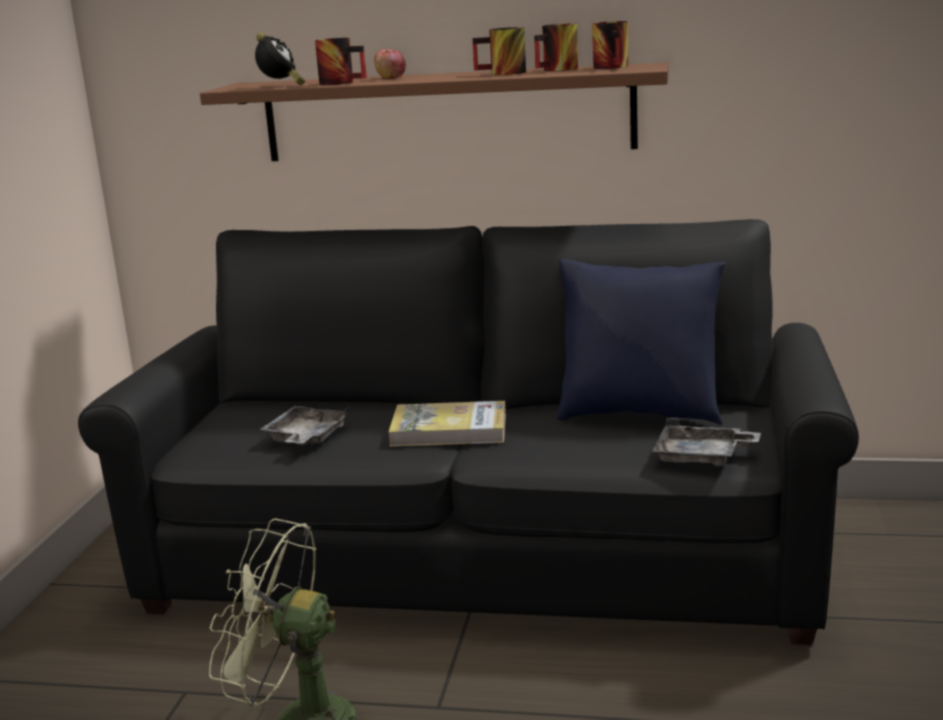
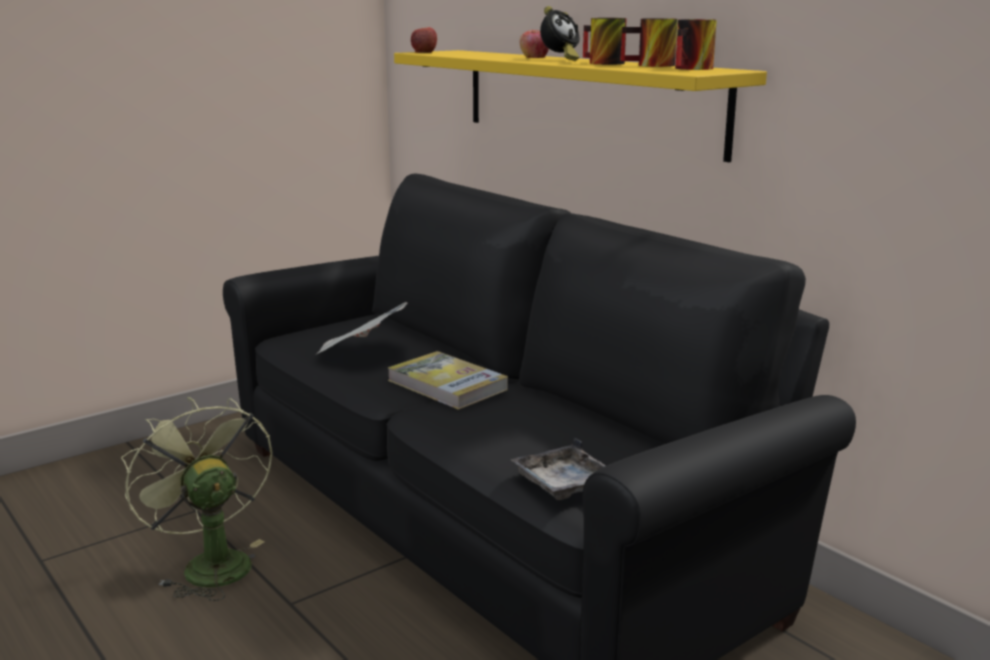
camera: 40 degrees right, 0 degrees up
brown shelf [200,62,669,161] -> yellow shelf [394,50,767,162]
alarm clock [255,32,305,85] -> alarm clock moved to [540,6,580,61]
grey tray [259,406,350,445] -> newspaper [316,302,407,354]
mug [315,38,367,85] -> none
blue pillow [557,259,726,425] -> none
none -> apple [411,27,437,53]

